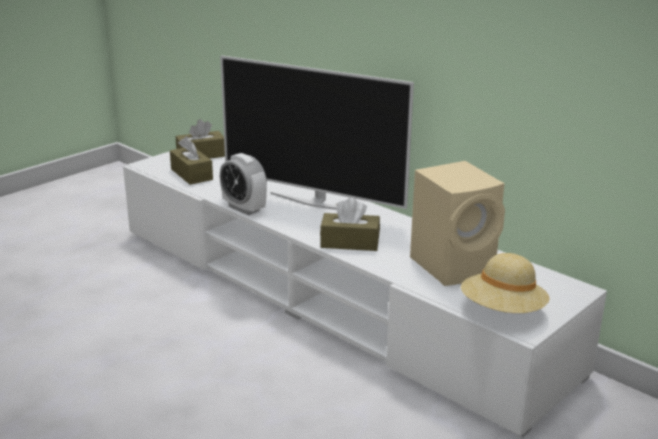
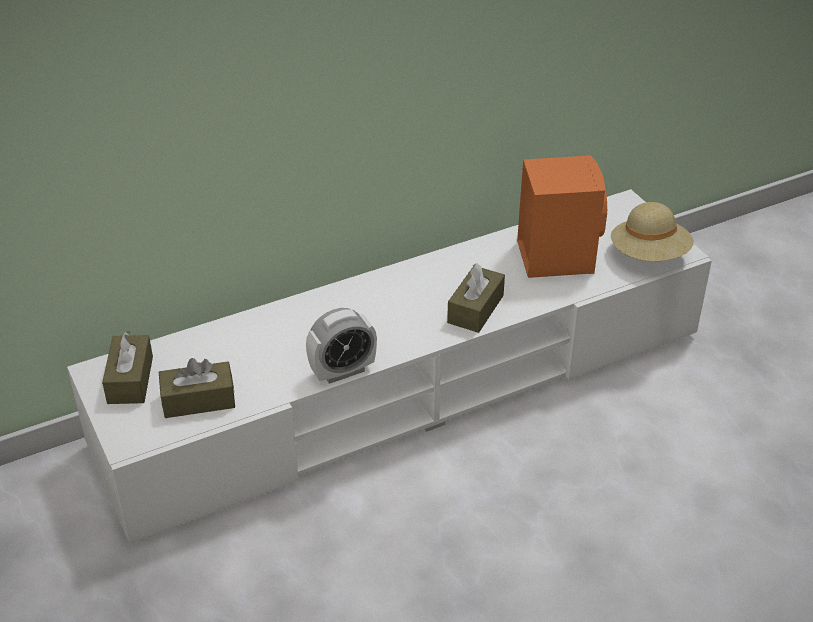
camera: 70 degrees left, 15 degrees up
television [220,55,414,210] -> none
beige speaker [410,161,505,286] -> orange speaker [517,155,607,278]

